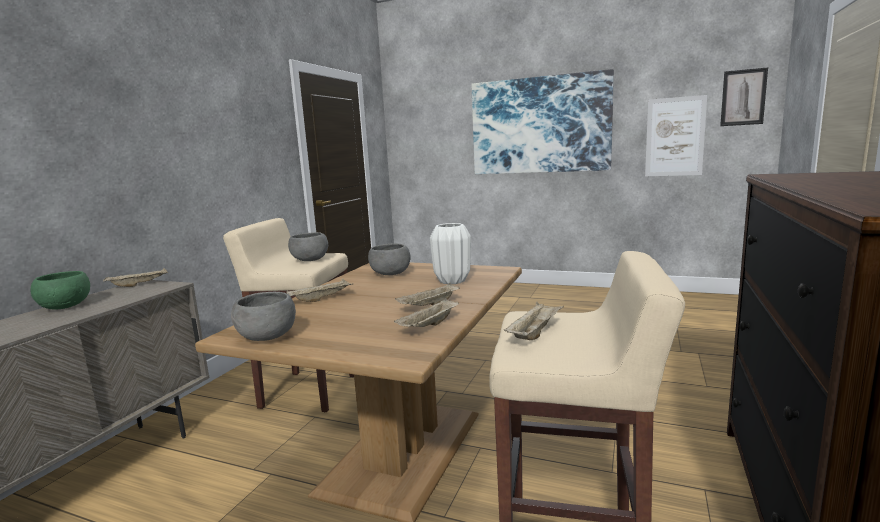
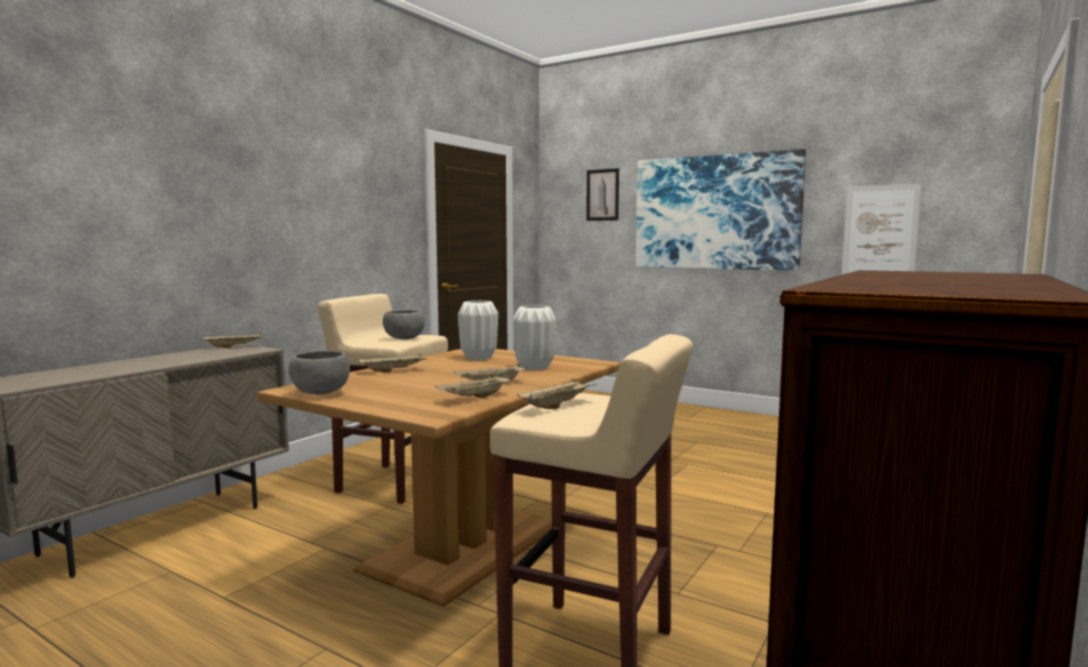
camera: 10 degrees right, 5 degrees down
green bowl [31,271,90,309] -> none
grey bowl [368,243,411,275] -> white vase [458,301,498,360]
picture [720,68,768,126] -> picture moved to [586,168,619,221]

